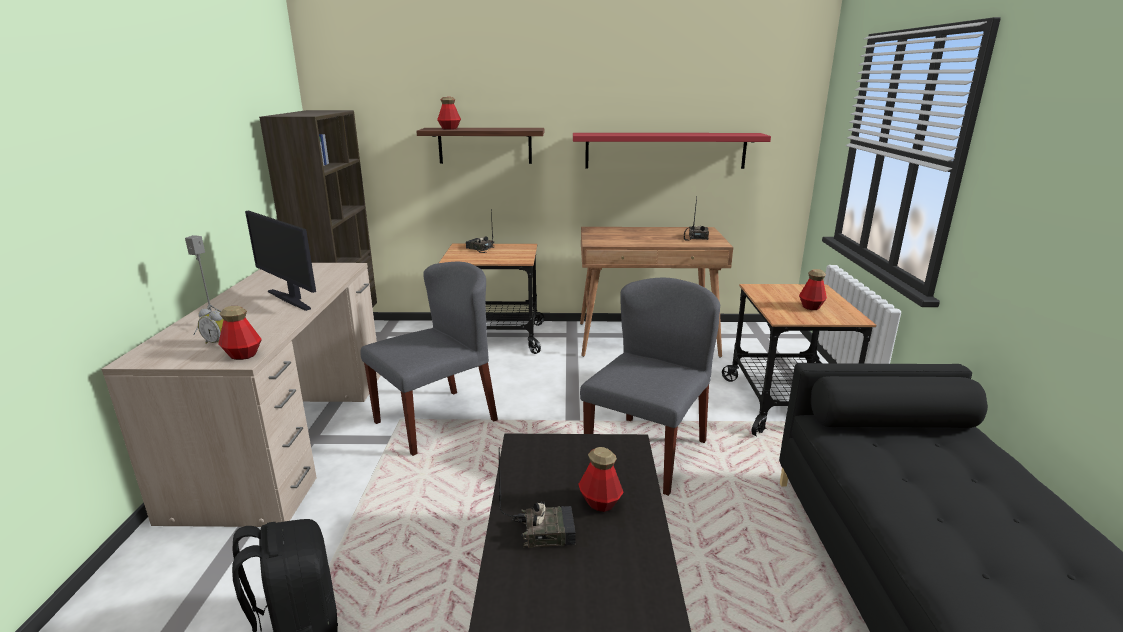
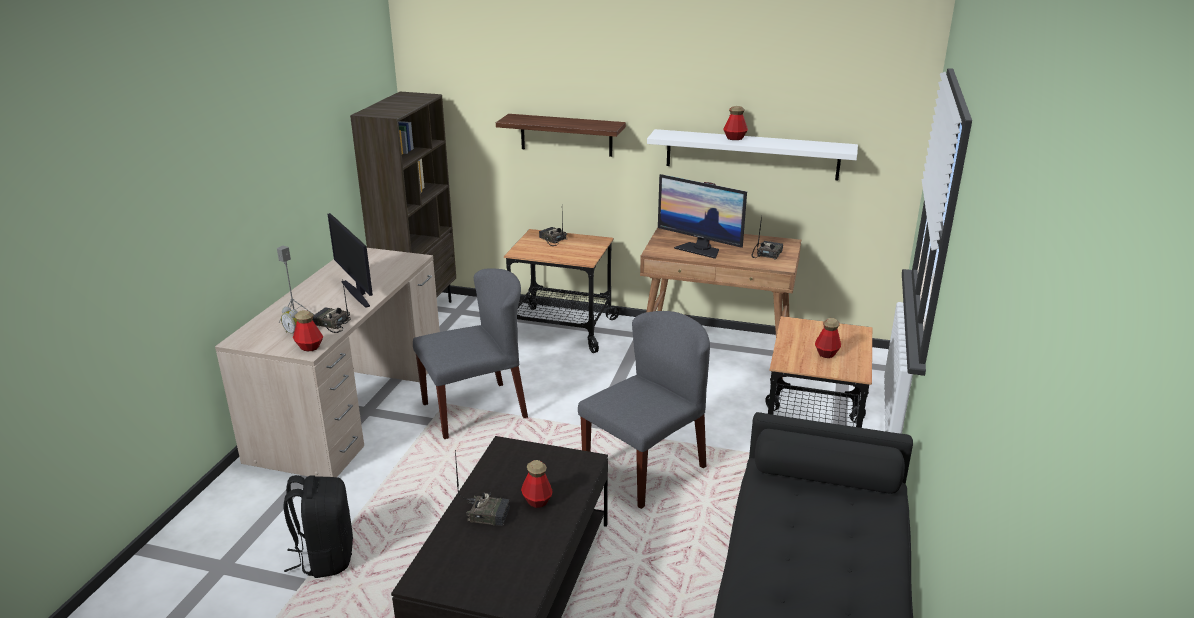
camera: 15 degrees right, 5 degrees up
bottle [437,97,461,130] -> bottle moved to [723,106,748,140]
red shelf [573,133,771,169] -> white shelf [647,129,858,180]
none -> radio [313,279,351,333]
none -> monitor [658,174,747,259]

